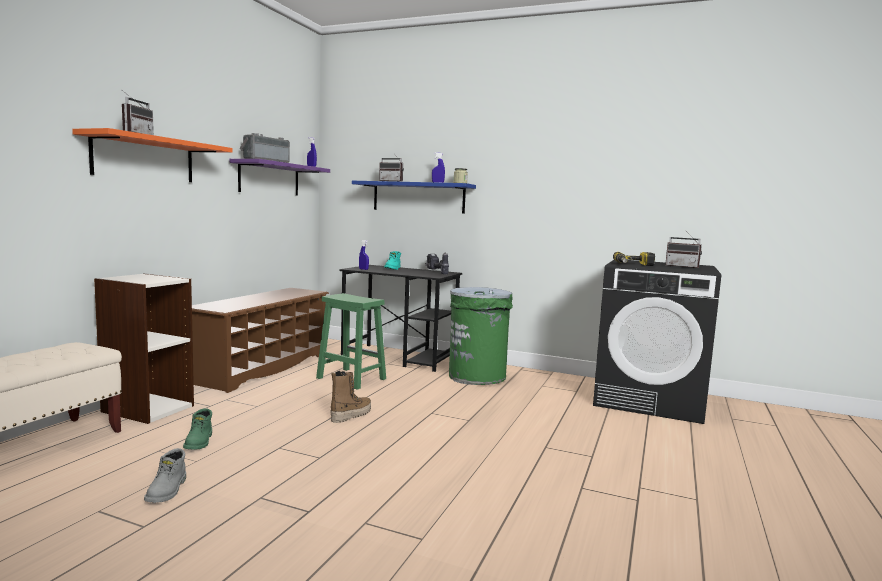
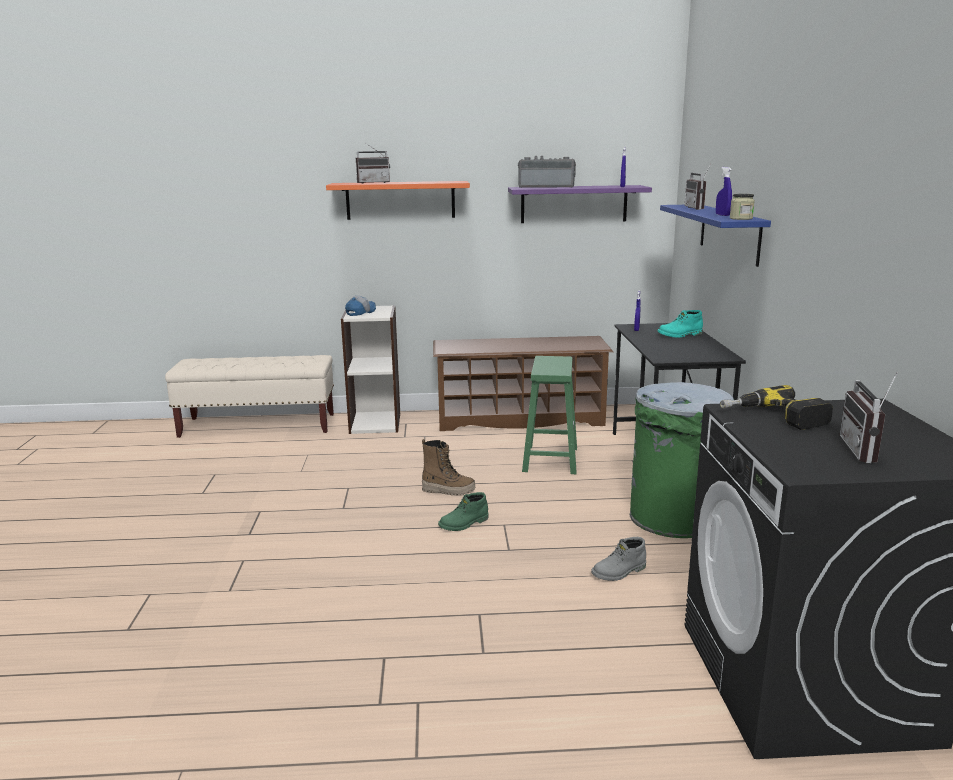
camera: 65 degrees right, 10 degrees up
grey boot [144,448,186,503] -> grey boot moved to [591,537,646,581]
green boot [183,408,212,450] -> green boot moved to [438,492,488,531]
power drill [425,252,449,274] -> none
none -> cap [345,296,376,316]

